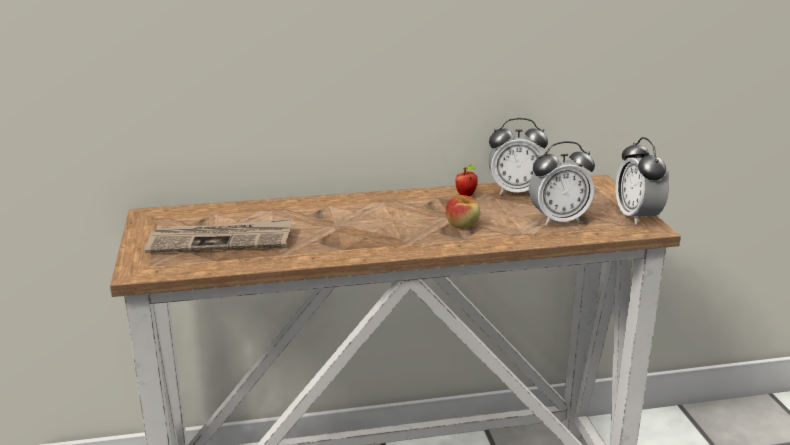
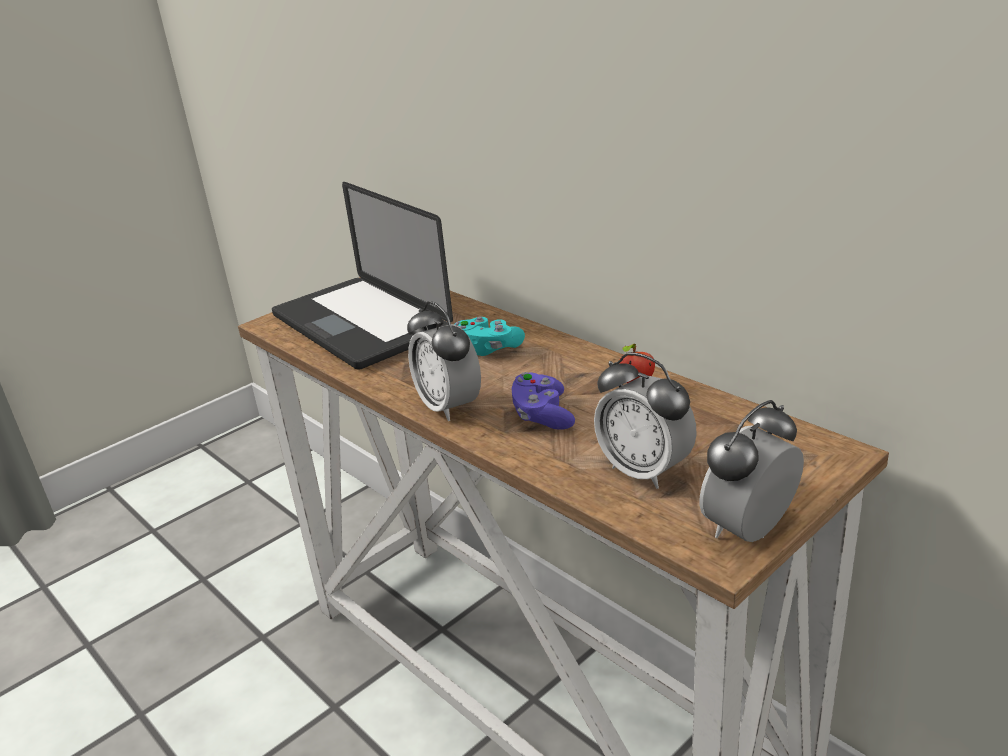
camera: 60 degrees right, 5 degrees up
newspaper [145,218,292,253] -> laptop [272,182,453,370]
apple [446,195,480,229] -> purple game controller [512,372,575,429]
alarm clock [489,118,548,195] -> alarm clock moved to [407,301,481,421]
none -> turquoise game controller [455,316,525,356]

